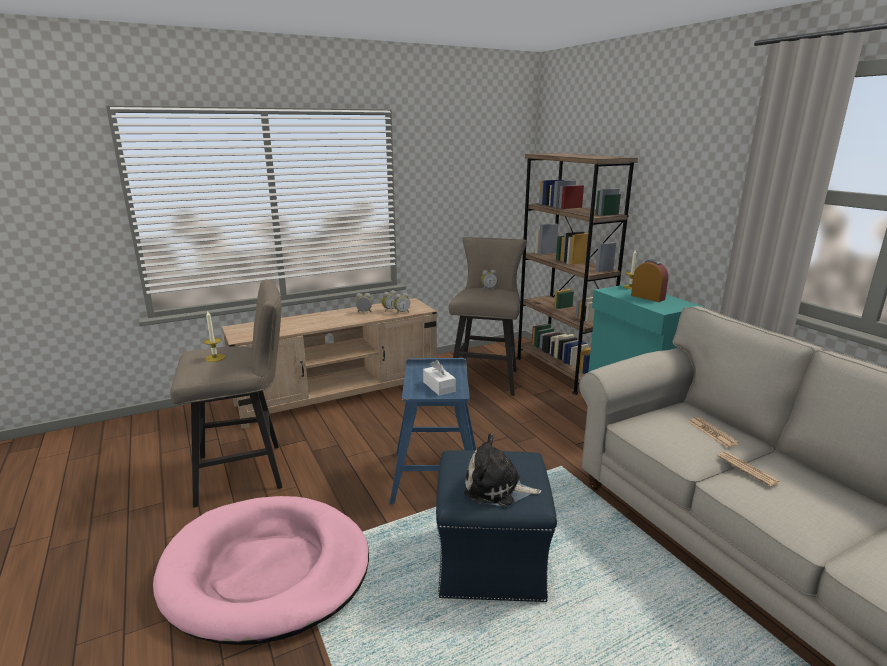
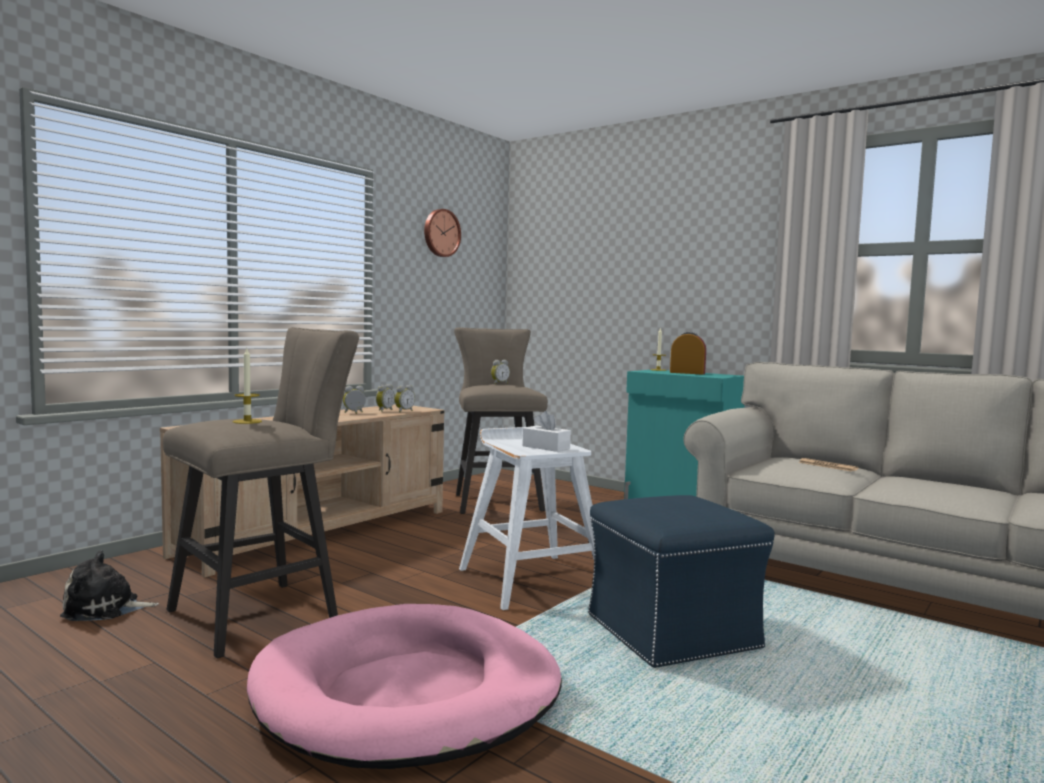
camera: 25 degrees left, 15 degrees down
blue stool [390,358,476,504] -> white stool [459,427,594,610]
plush toy [464,434,541,506] -> plush toy moved to [60,550,159,621]
brown bookcase [516,153,638,395] -> none
newspaper [718,451,780,487] -> none
none -> wall clock [424,209,461,257]

